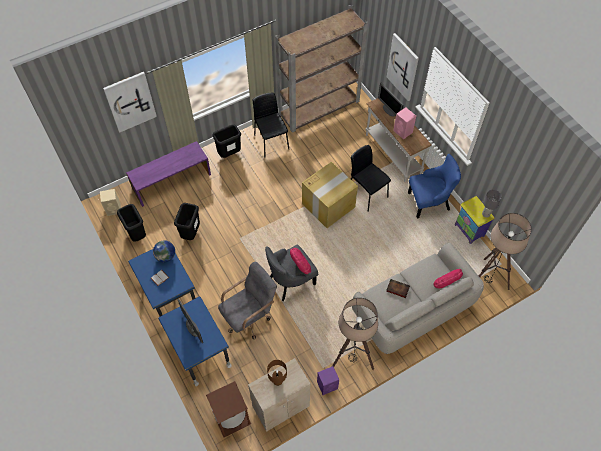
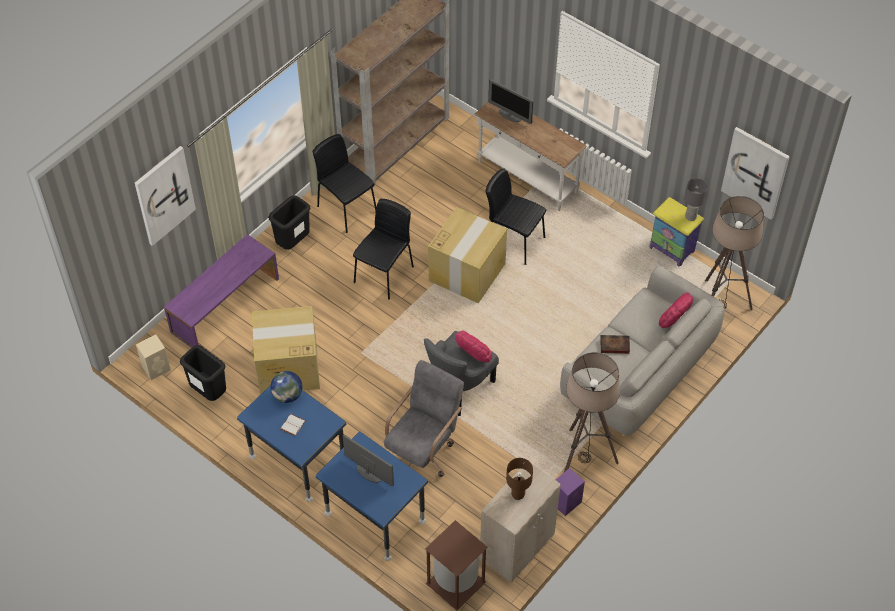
camera: 20 degrees left, 5 degrees down
black trash can [174,203,200,240] -> cardboard box [252,306,320,395]
picture [387,33,419,101] -> picture moved to [721,127,790,220]
pink speaker [393,107,416,139] -> none
blue armchair [408,154,461,219] -> none
none -> black chair [353,199,414,300]

